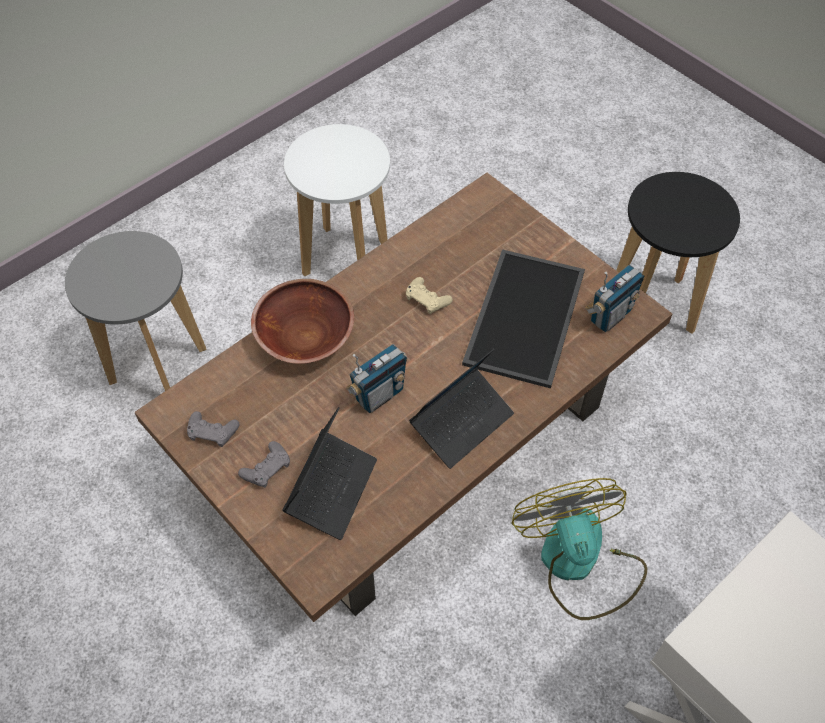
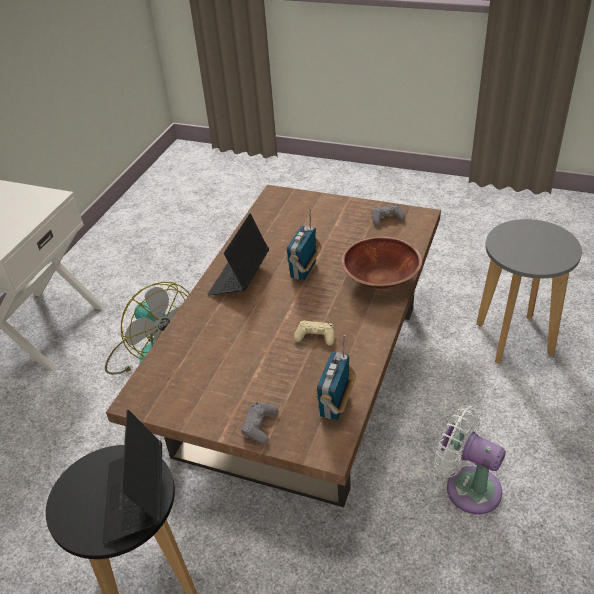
camera: 155 degrees right, 15 degrees down
grey game controller [238,441,290,488] -> grey game controller moved to [241,402,279,444]
laptop [282,407,377,540] -> laptop moved to [102,410,162,544]
white stool [284,124,390,276] -> white fan [435,405,506,514]
tray [462,249,585,388] -> none
radio [585,265,644,332] -> radio moved to [315,335,356,420]

